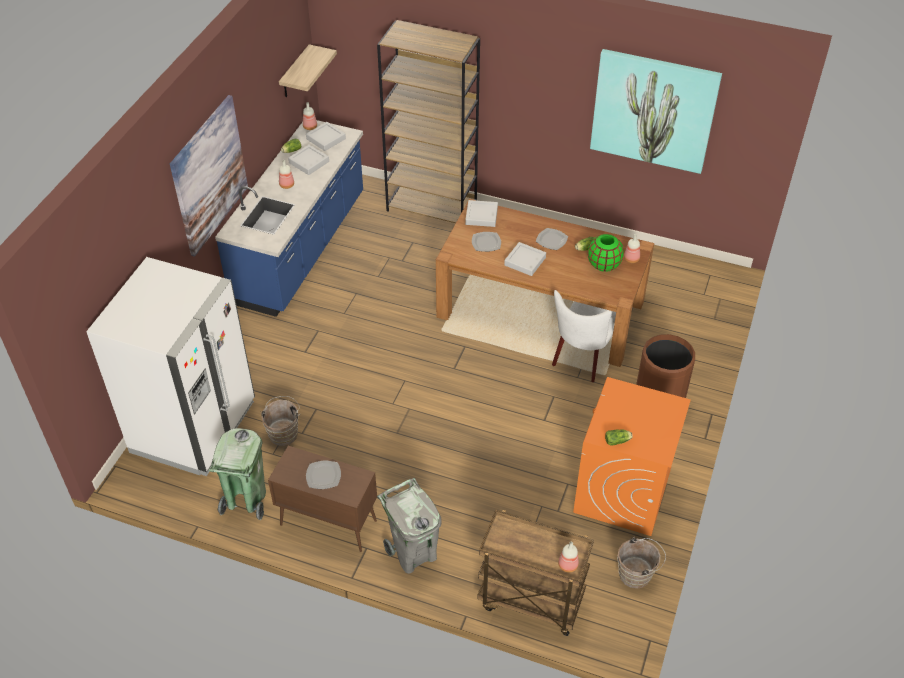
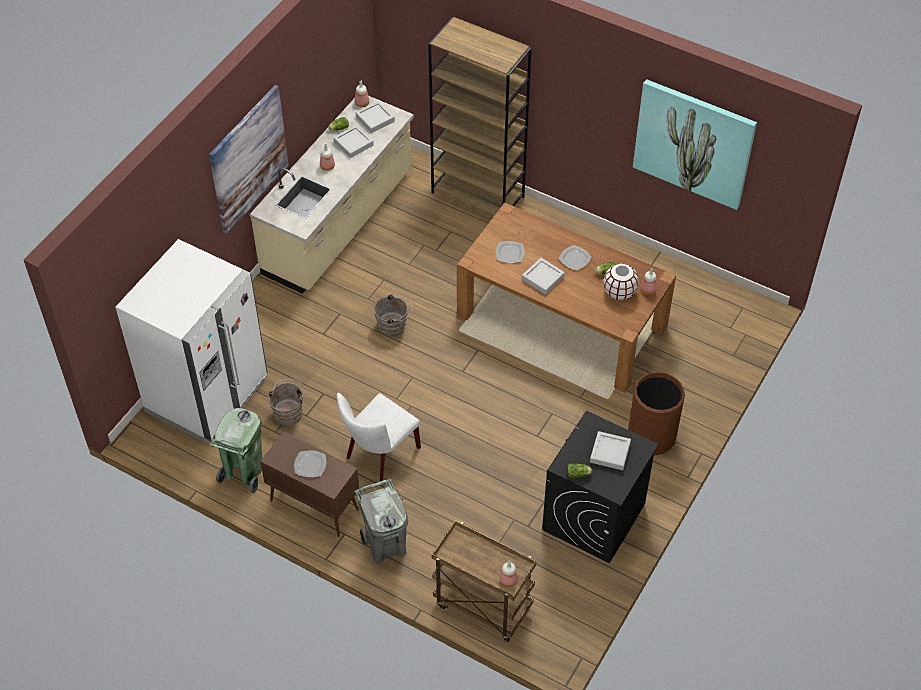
camera: 10 degrees right, 5 degrees up
blue counter [215,120,363,317] -> beige counter [250,96,414,294]
shelf [279,44,337,97] -> none
grey tray [465,200,498,227] -> grey tray moved to [590,431,631,470]
white chair [552,290,616,382] -> white chair moved to [337,392,421,481]
orange washing machine [573,377,691,536] -> black washing machine [542,411,658,563]
green vase [588,234,624,272] -> white vase [603,264,639,300]
brown bucket [617,537,666,589] -> brown bucket moved to [374,294,412,337]

